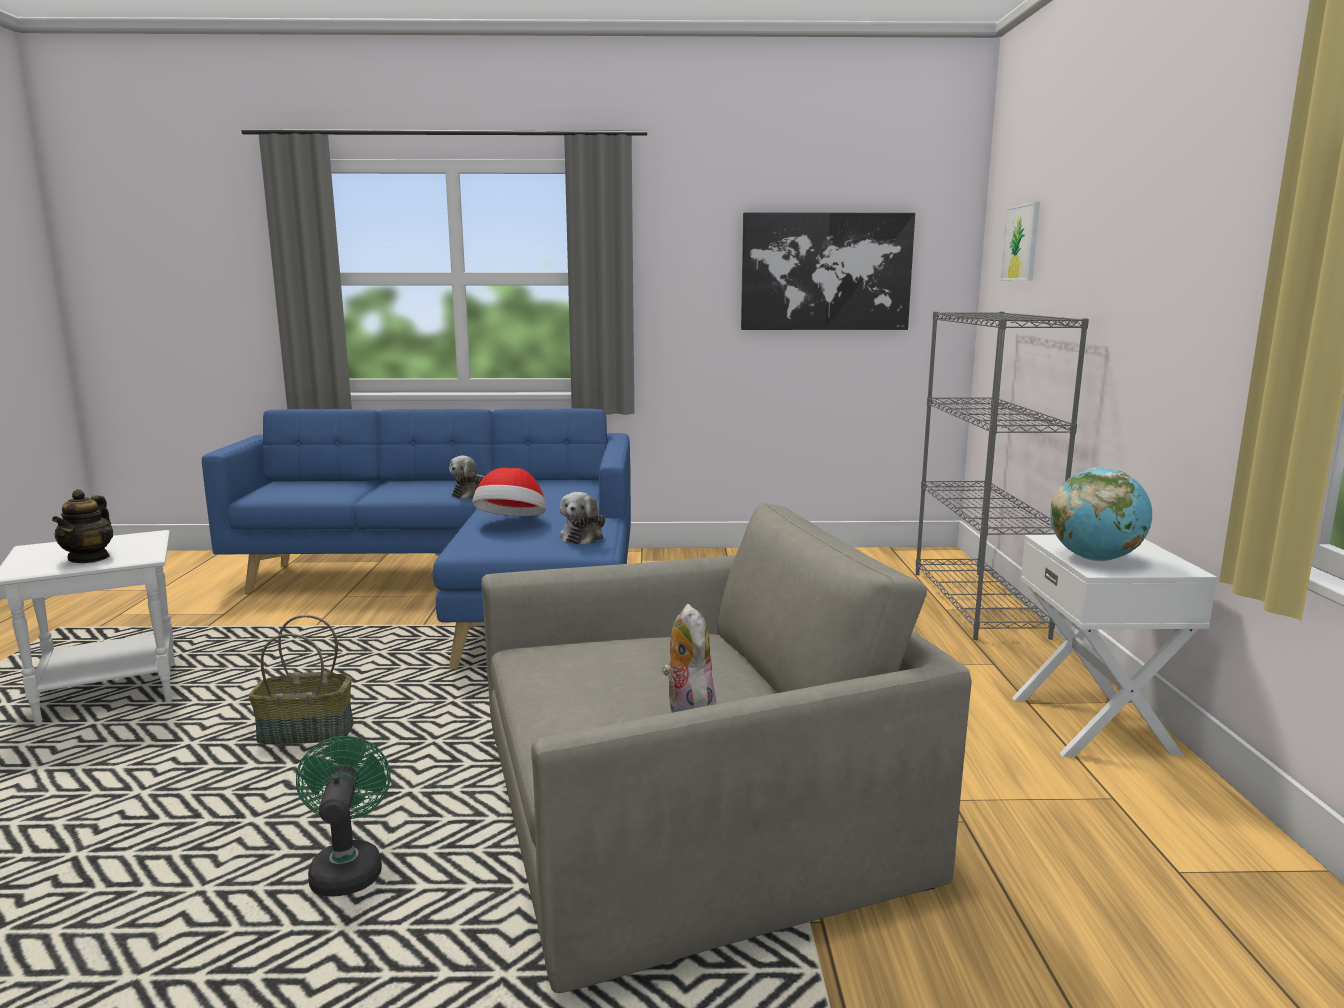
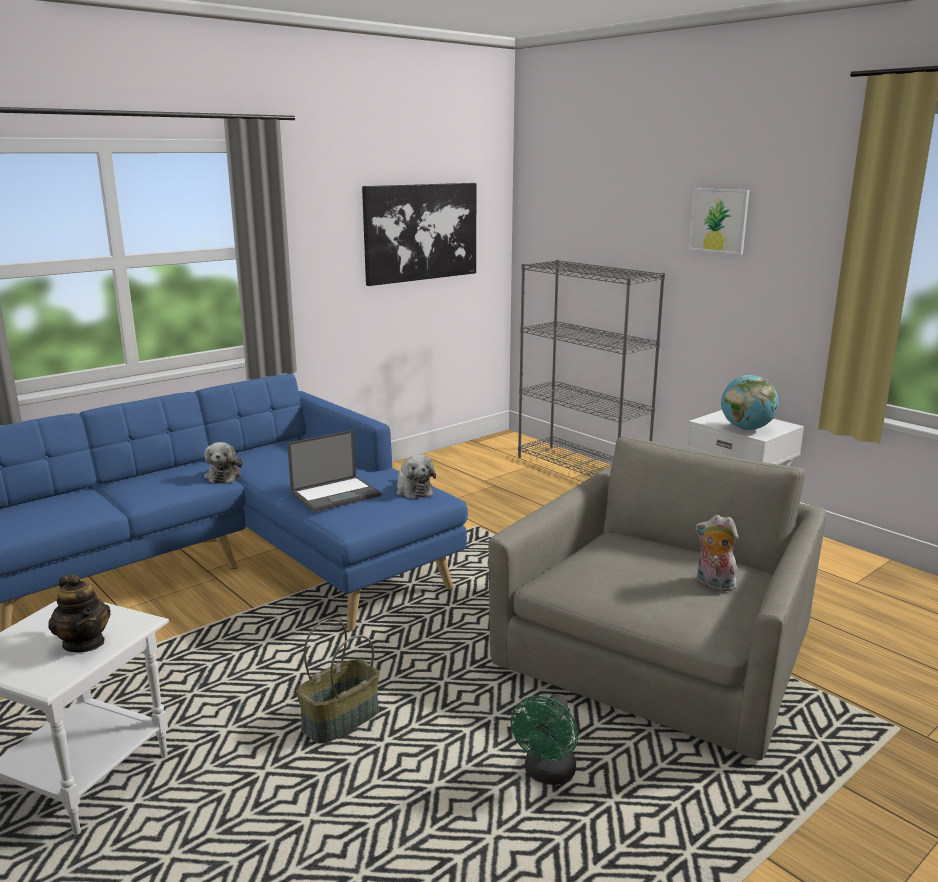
camera: 40 degrees left, 5 degrees up
green fan [296,736,391,897] -> green fan turned 105 degrees counterclockwise [511,694,578,785]
hat [472,468,546,516] -> laptop [287,430,381,512]
picture [1000,202,1040,281] -> picture moved to [689,188,749,255]

